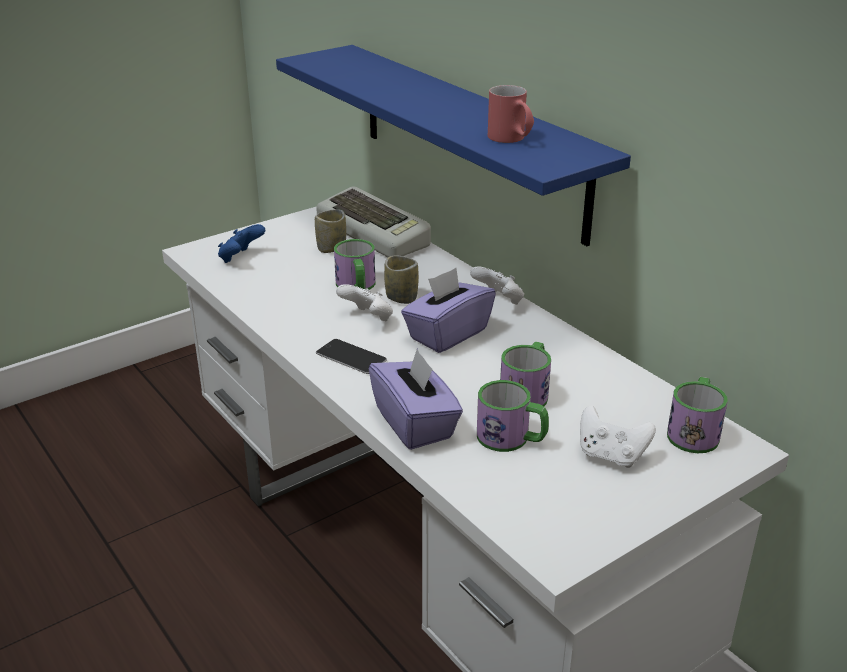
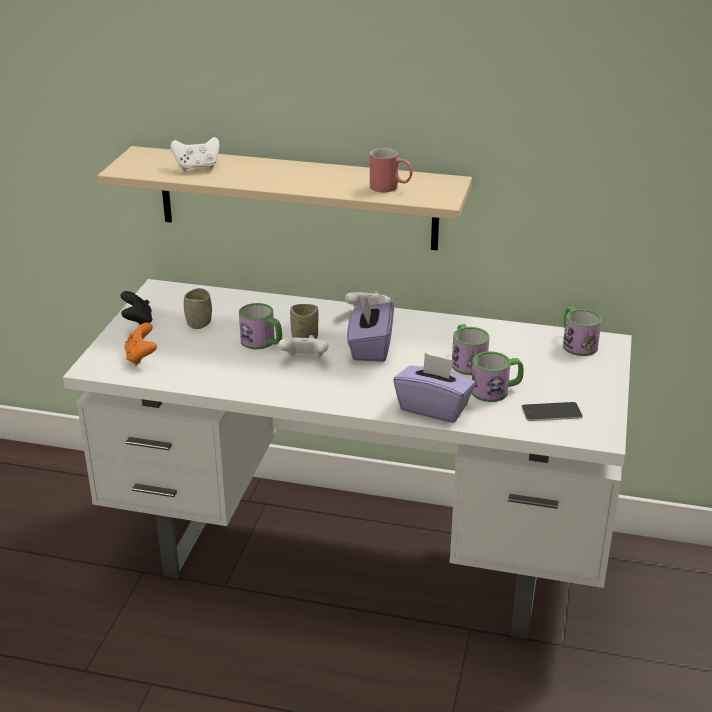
camera: 40 degrees left, 0 degrees up
blue game controller [218,224,265,263] -> orange game controller [124,322,157,365]
blue shelf [276,45,631,246] -> beige shelf [98,146,472,250]
keyboard [316,186,431,257] -> none
phone [316,339,387,374] -> phone moved to [521,402,583,421]
white game controller [580,405,656,468] -> white game controller moved to [171,137,220,171]
none -> black game controller [121,291,152,325]

